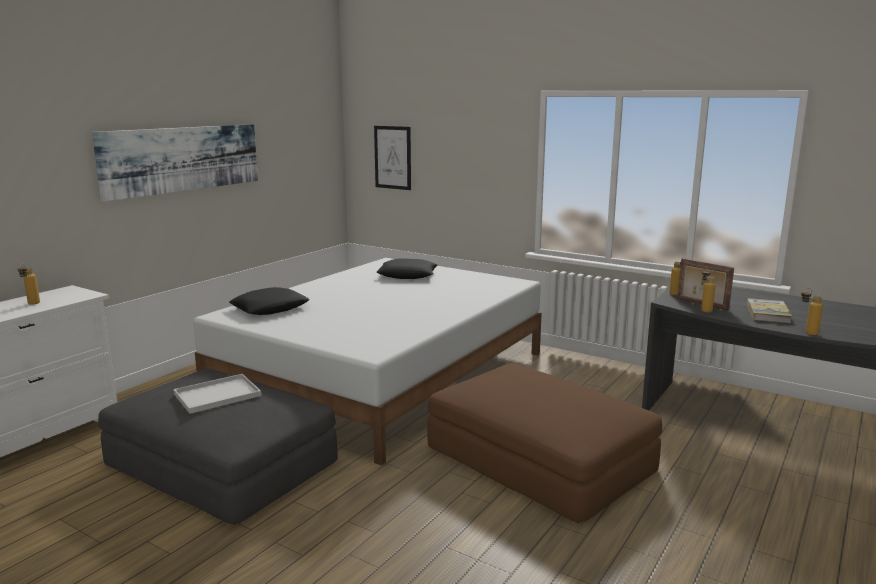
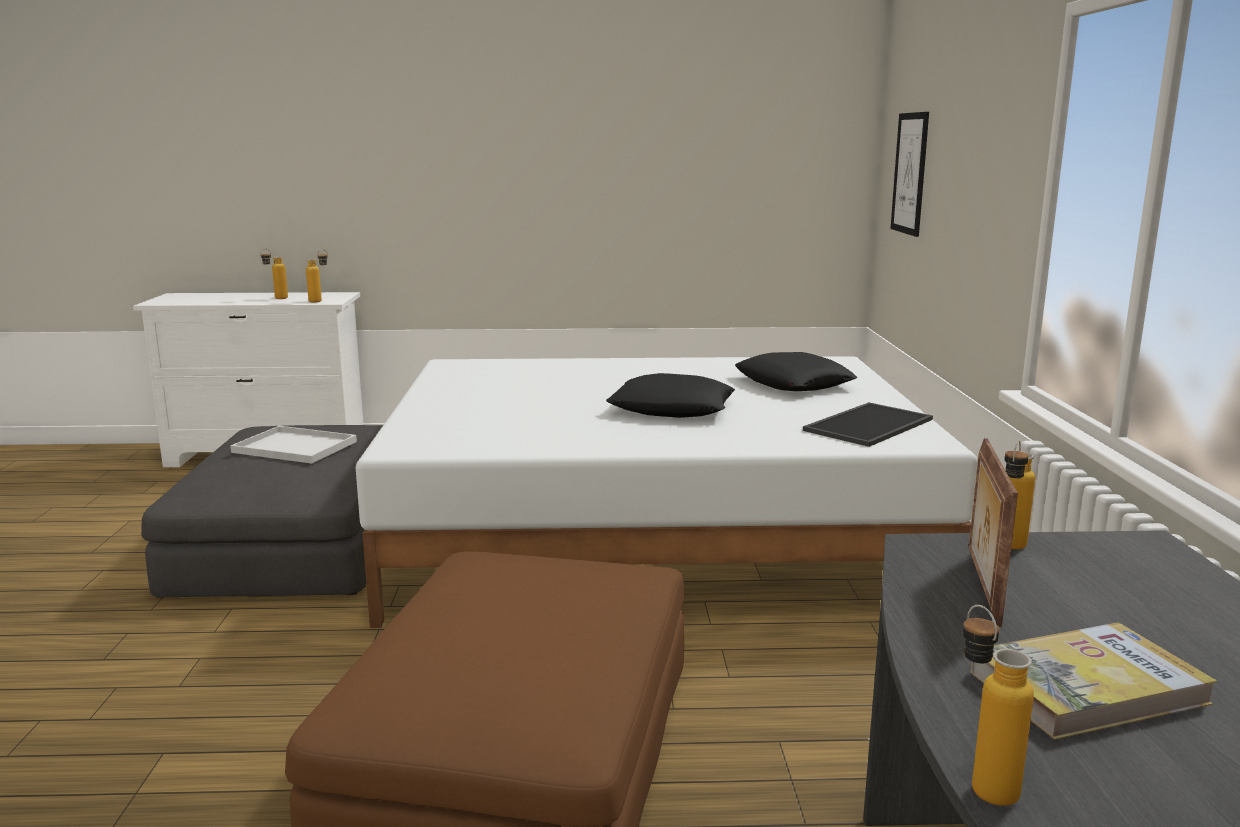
camera: 55 degrees right, 0 degrees up
picture [92,124,258,202] -> none
black pillow [229,287,310,315] -> black pillow moved to [606,373,735,418]
bottle [701,267,715,313] -> bottle moved to [306,249,328,302]
none -> tray [803,402,933,447]

